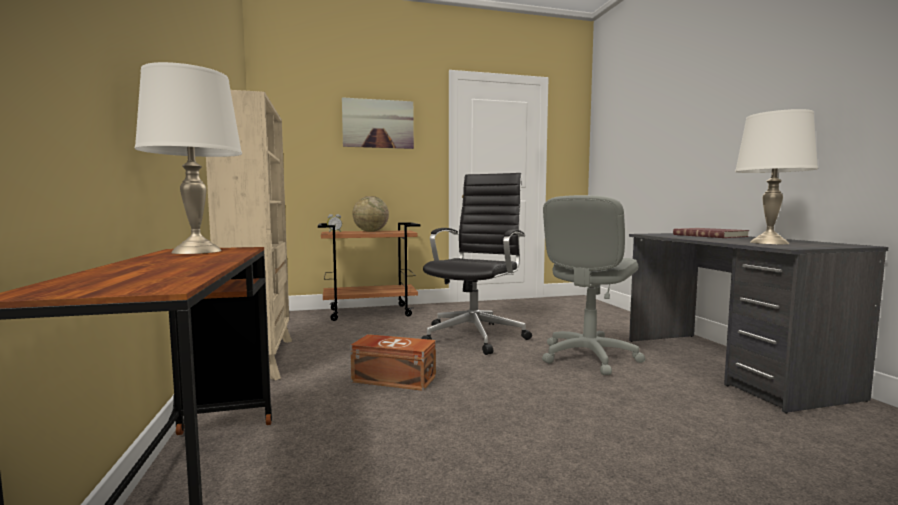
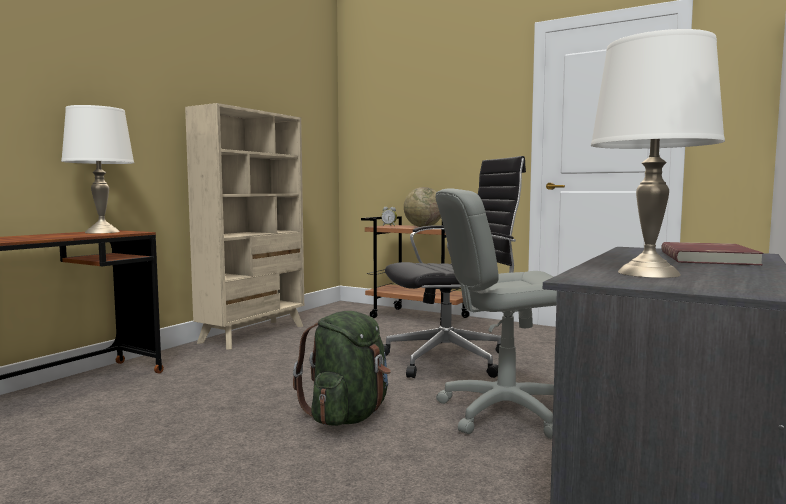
camera: 45 degrees right, 0 degrees up
picture [342,97,414,149] -> none
brown storage box [350,334,436,391] -> none
none -> green backpack [293,311,391,426]

